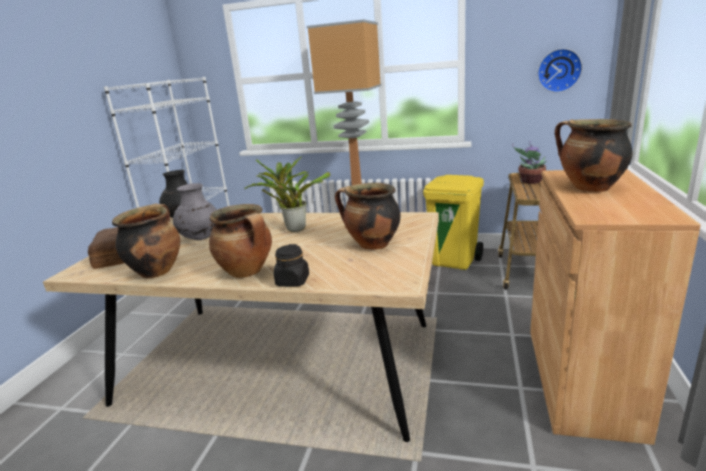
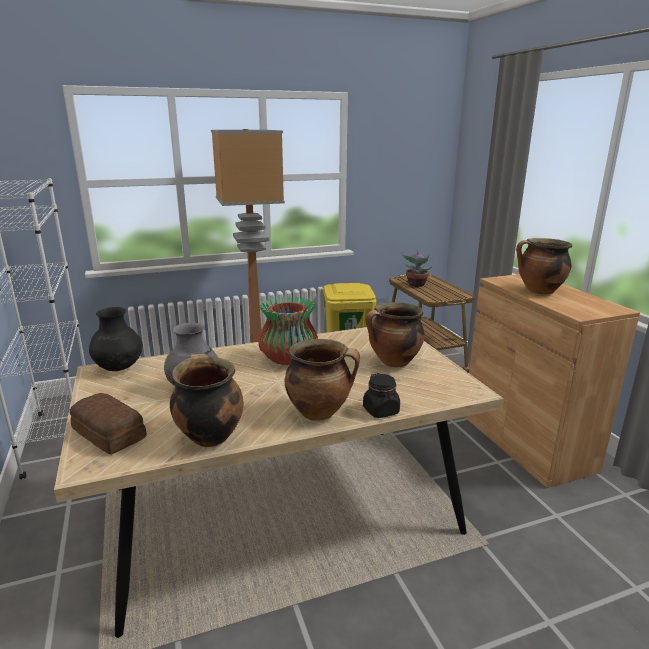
camera: 35 degrees left, 0 degrees up
potted plant [244,156,330,232] -> vase [258,296,318,365]
wall clock [537,48,583,93] -> none

